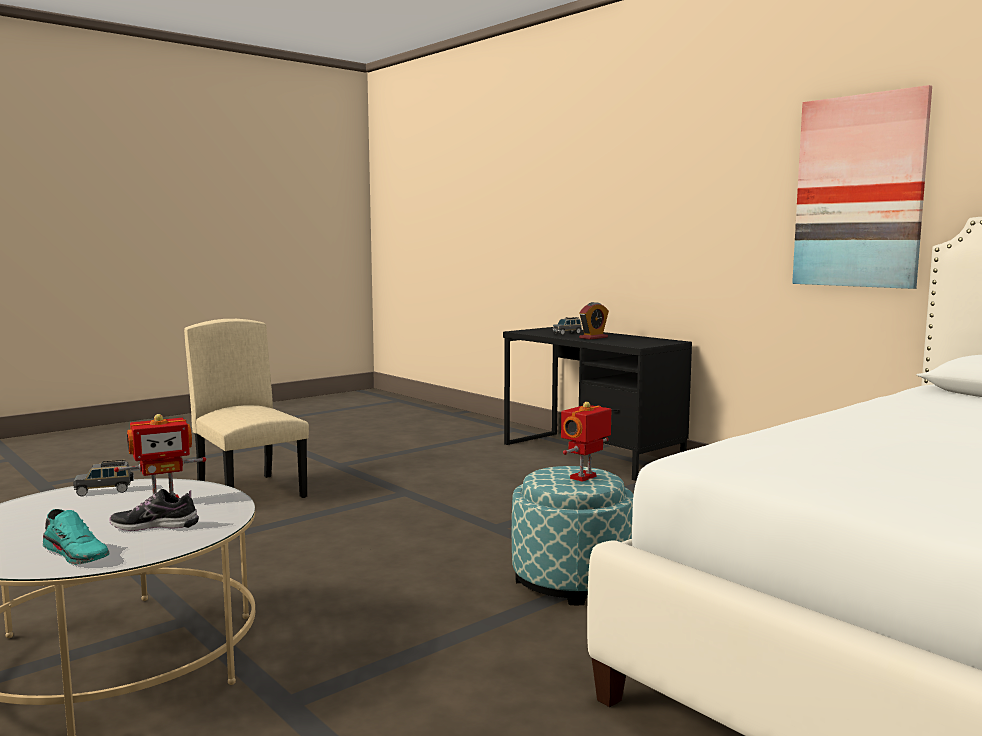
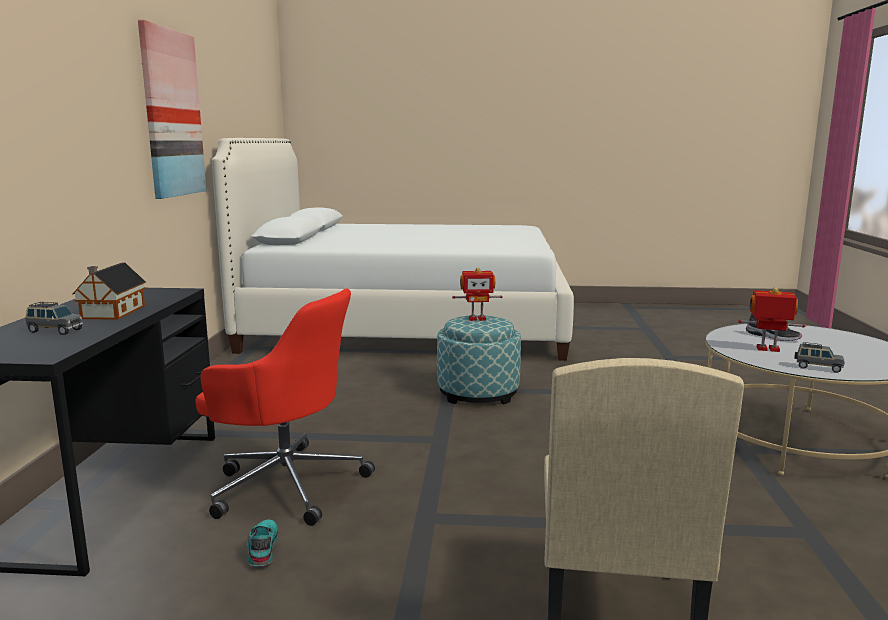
camera: 135 degrees left, 5 degrees up
turquoise shoe [43,509,110,565] -> turquoise shoe moved to [247,519,278,566]
alarm clock [579,302,609,340] -> toy house [72,263,146,320]
none -> red office chair [196,289,375,526]

